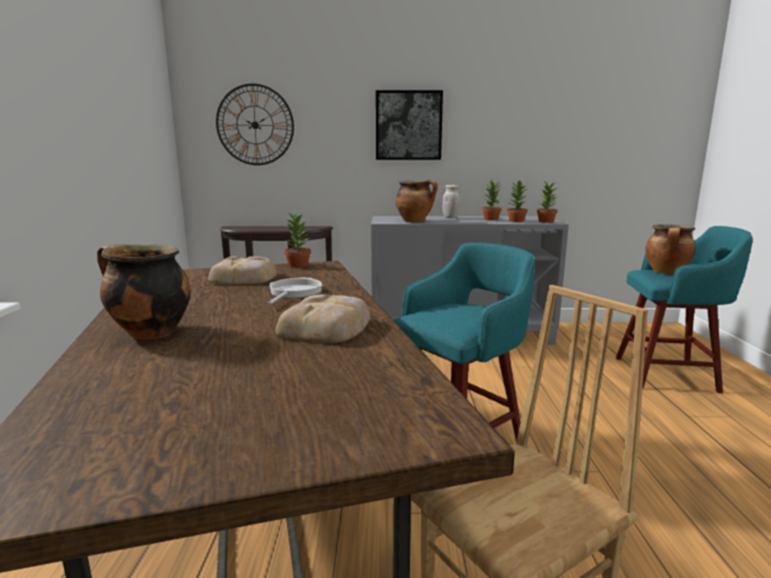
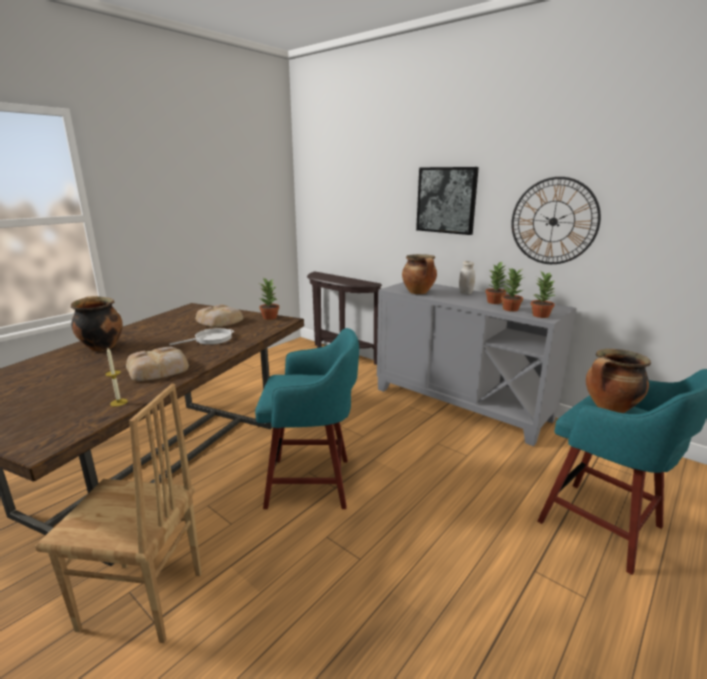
camera: 40 degrees right, 5 degrees up
wall clock [216,84,294,165] -> wall clock moved to [511,177,601,264]
none -> candle [105,348,128,407]

